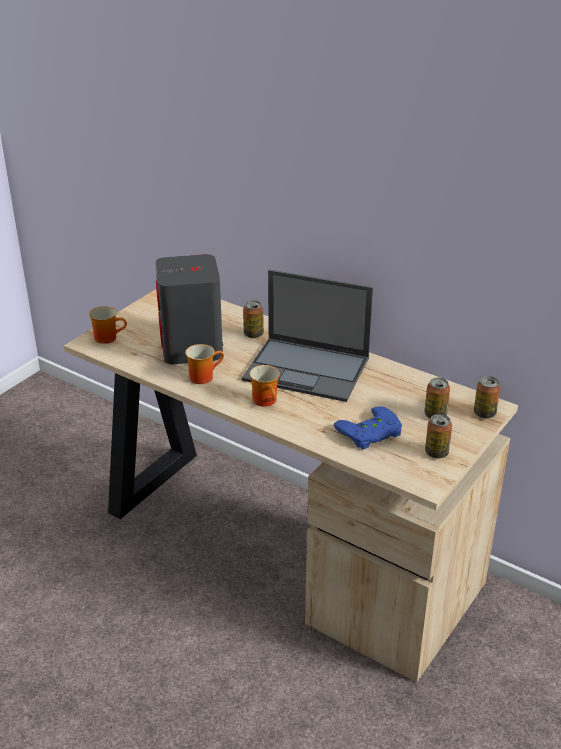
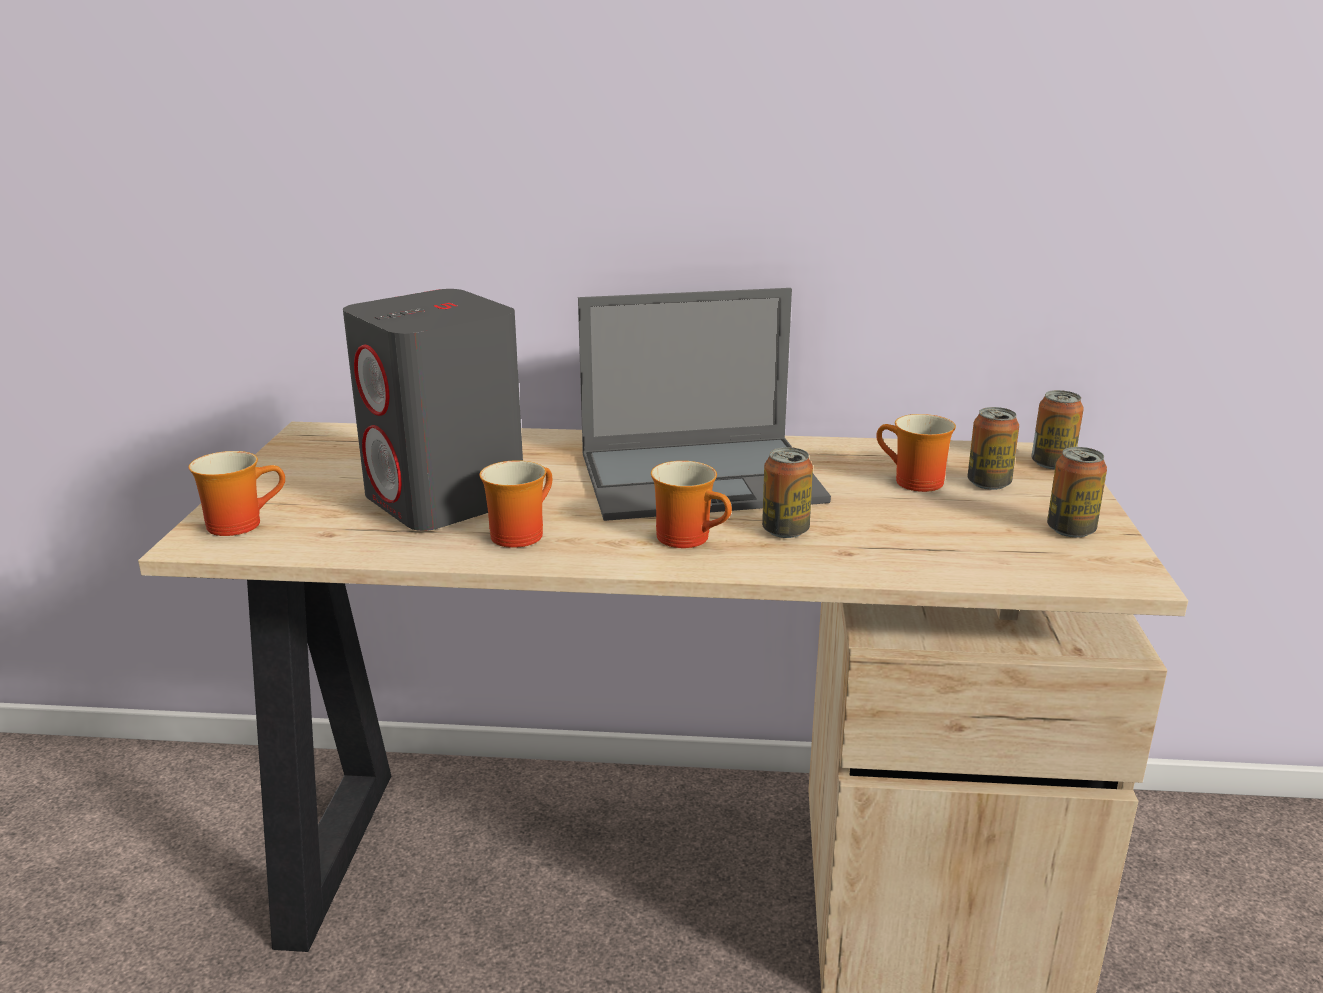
camera: 30 degrees left, 10 degrees down
can [243,300,264,338] -> can moved to [762,447,813,538]
blue game controller [334,406,402,450] -> none
none -> mug [876,414,956,492]

